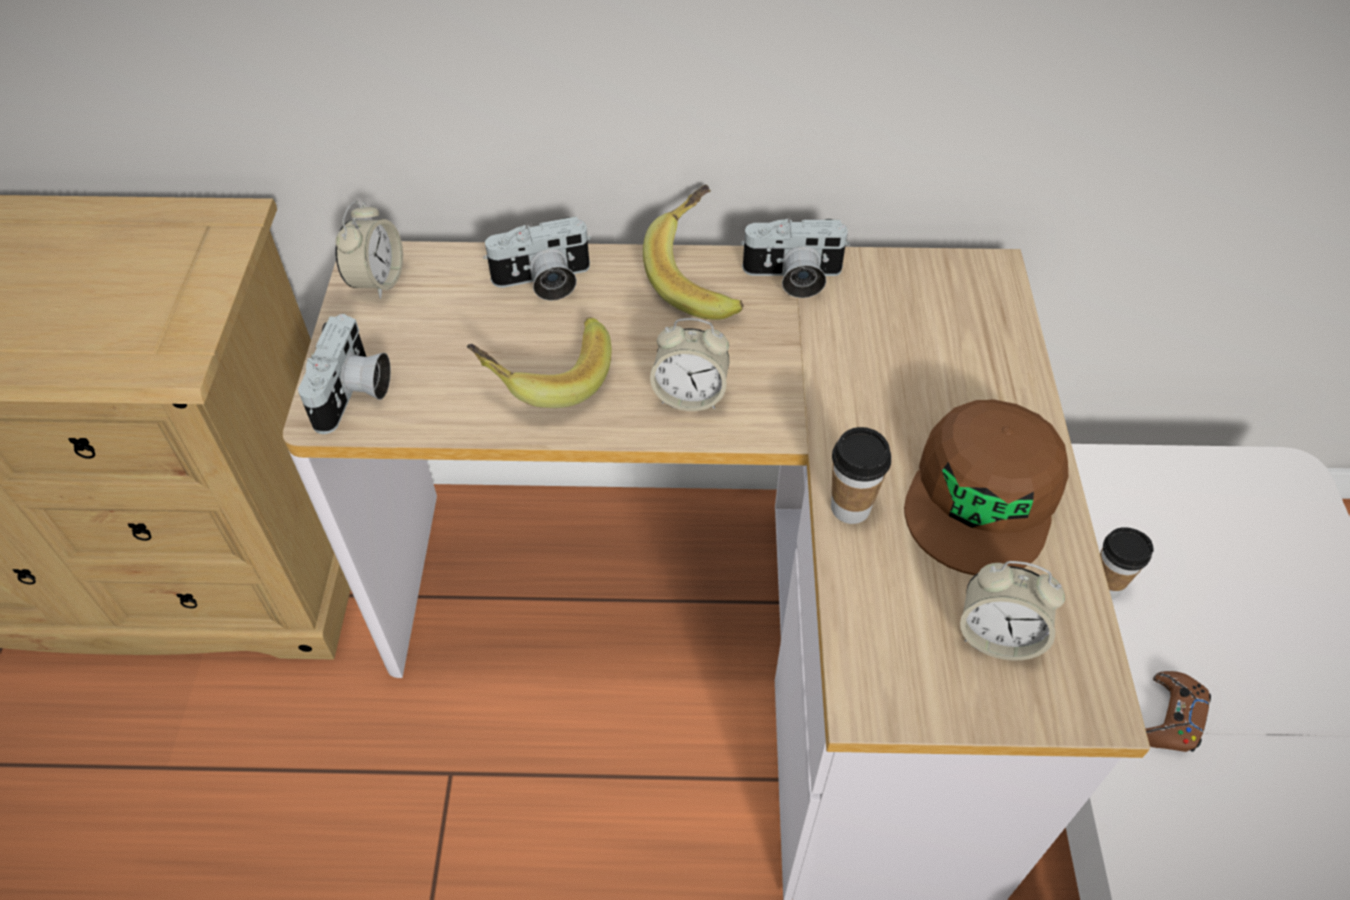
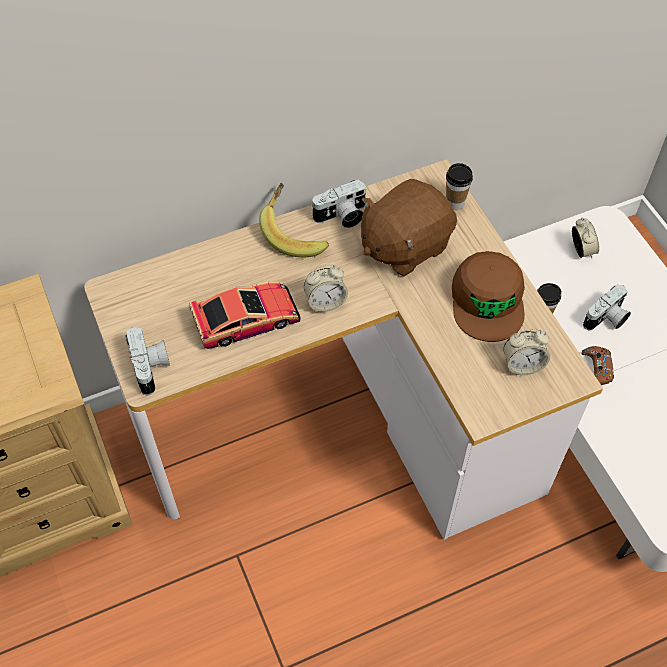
camera: 25 degrees left, 5 degrees up
alarm clock [335,201,403,299] -> alarm clock moved to [572,218,599,258]
banana [467,317,611,408] -> toy car [189,282,301,349]
camera [483,216,591,301] -> camera moved to [583,284,631,330]
cup [831,427,891,524] -> cup moved to [446,163,473,210]
none -> brown plush toy [361,179,457,277]

